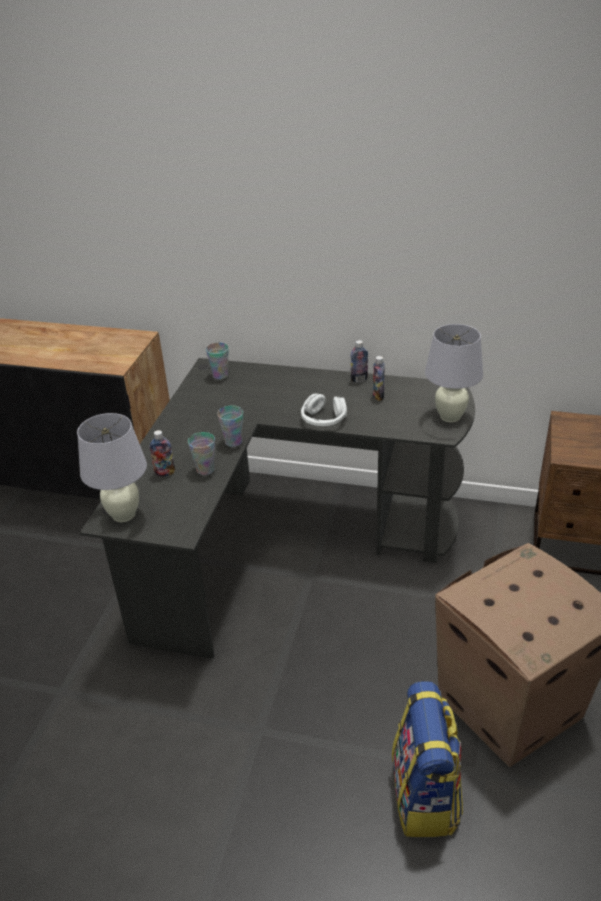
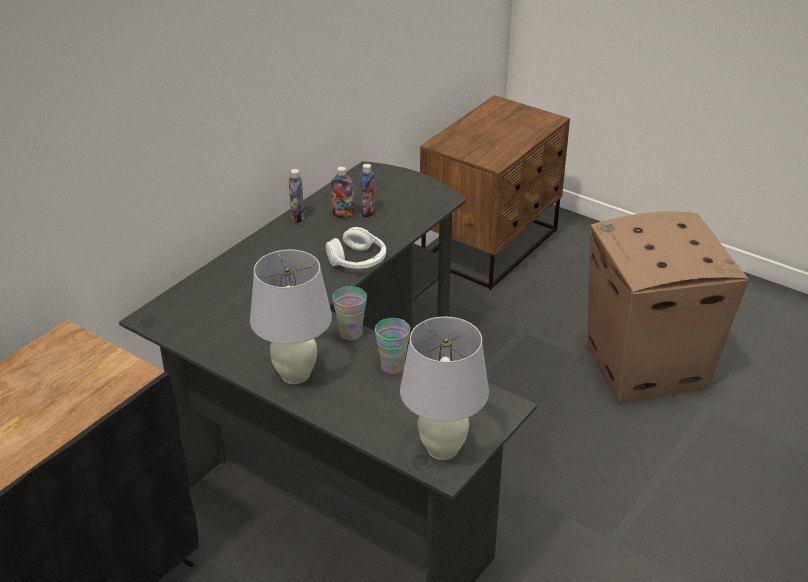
camera: 70 degrees left, 0 degrees up
bottle [149,430,175,477] -> bottle moved to [360,164,375,217]
cup [206,342,229,379] -> none
backpack [392,681,463,837] -> none
white table lamp [425,324,483,422] -> white table lamp moved to [250,249,332,384]

